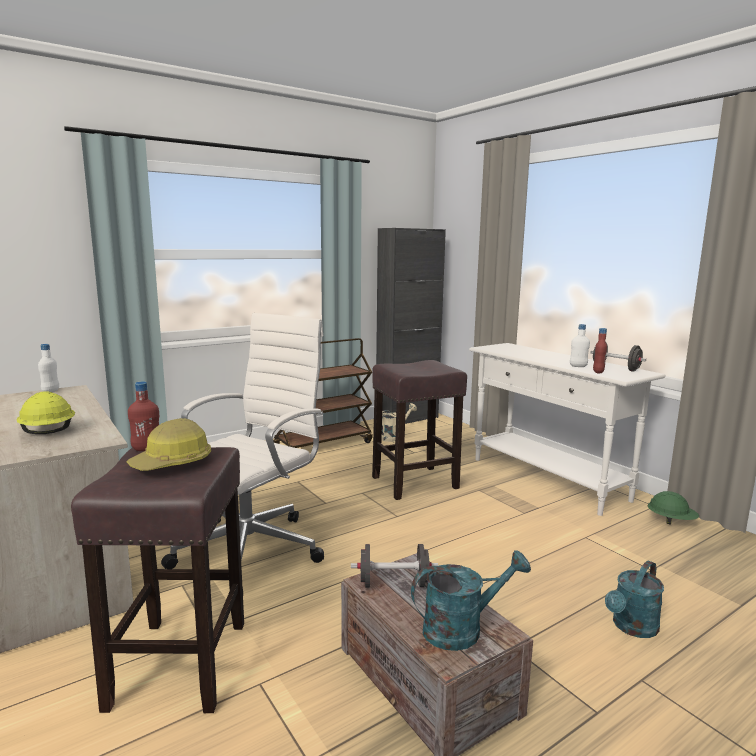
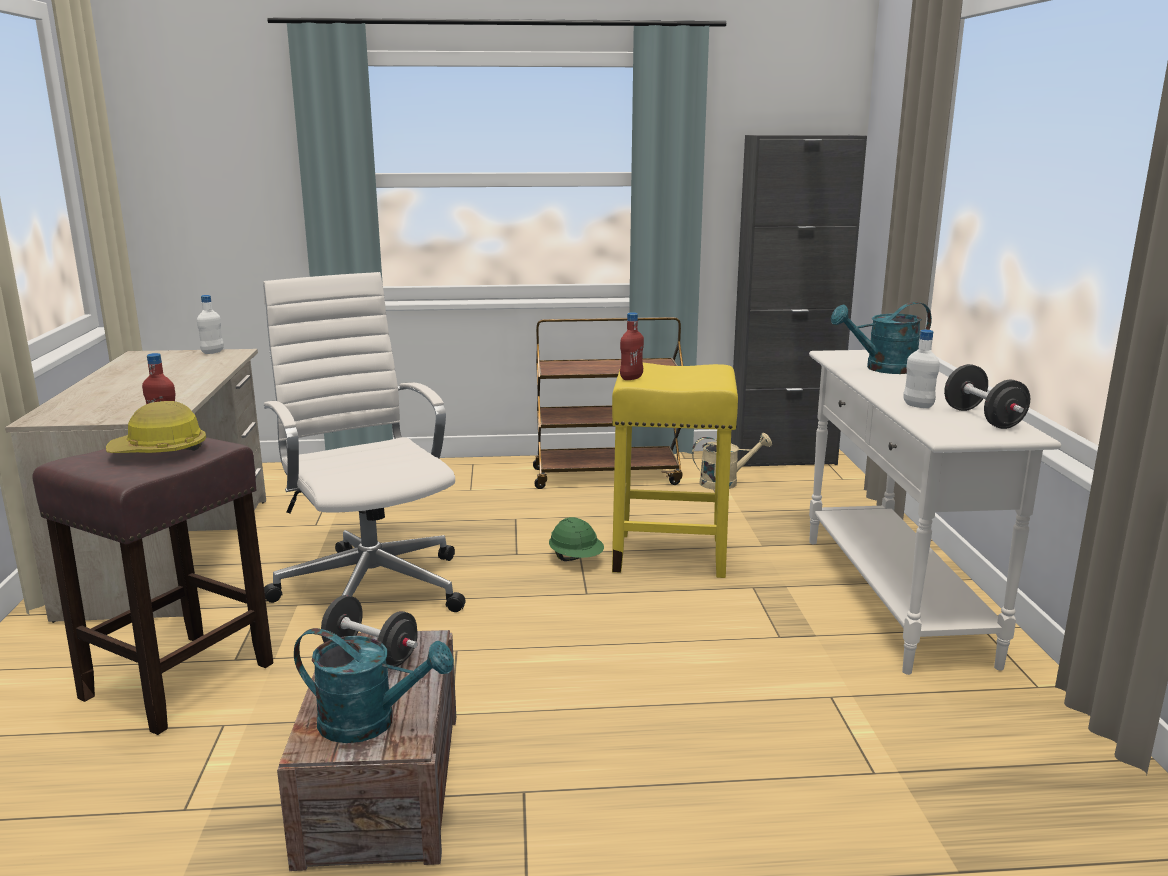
camera: 30 degrees right, 5 degrees up
yellow hard hat [17,391,75,434] -> none
white office chair [161,313,324,588] -> white office chair turned 90 degrees counterclockwise [263,272,466,612]
brown stool [372,360,467,500] -> yellow stool [612,363,738,578]
red bottle [593,328,607,374] -> red bottle moved to [620,312,644,380]
turquoise watering can [605,560,664,638] -> turquoise watering can moved to [831,302,932,374]
green hard hat [647,491,699,525] -> green hard hat moved to [549,517,604,561]

